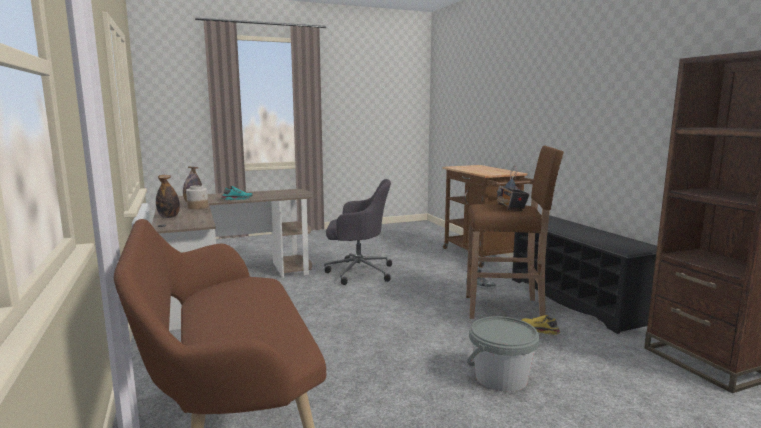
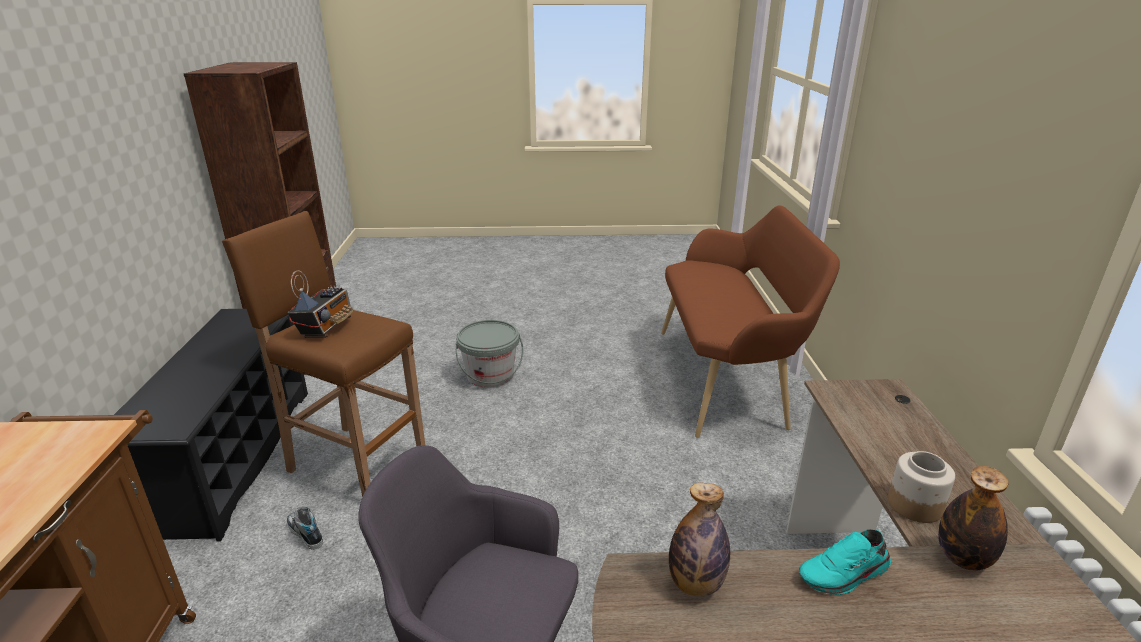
camera: 160 degrees left, 15 degrees up
bottle [156,175,180,218] -> bottle moved to [669,483,730,597]
yellow shoe [521,315,560,335] -> none

